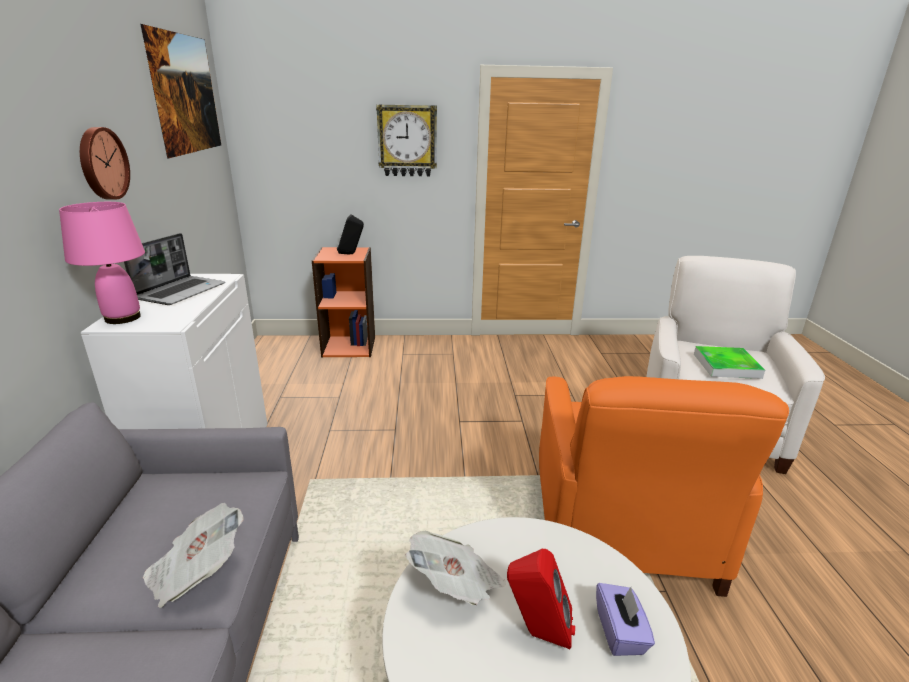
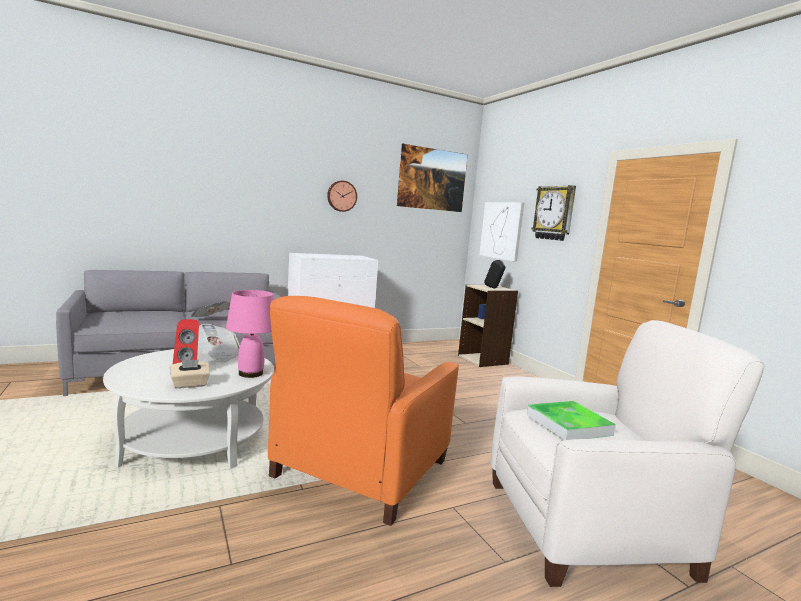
camera: 65 degrees right, 15 degrees down
pink table lamp [59,202,145,324] -> pink table lamp moved to [226,290,274,378]
laptop [124,233,225,305] -> none
orange bookcase [312,247,375,357] -> beige bookcase [458,284,518,367]
orange armchair [539,376,789,597] -> orange armchair turned 45 degrees counterclockwise [268,296,459,526]
purple tissue box [596,583,655,656] -> beige tissue box [170,359,210,389]
none -> picture [479,202,524,262]

